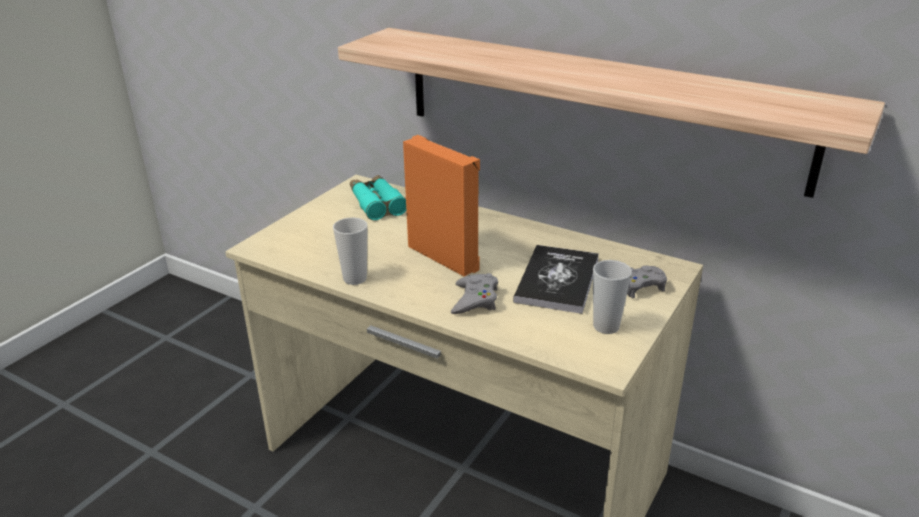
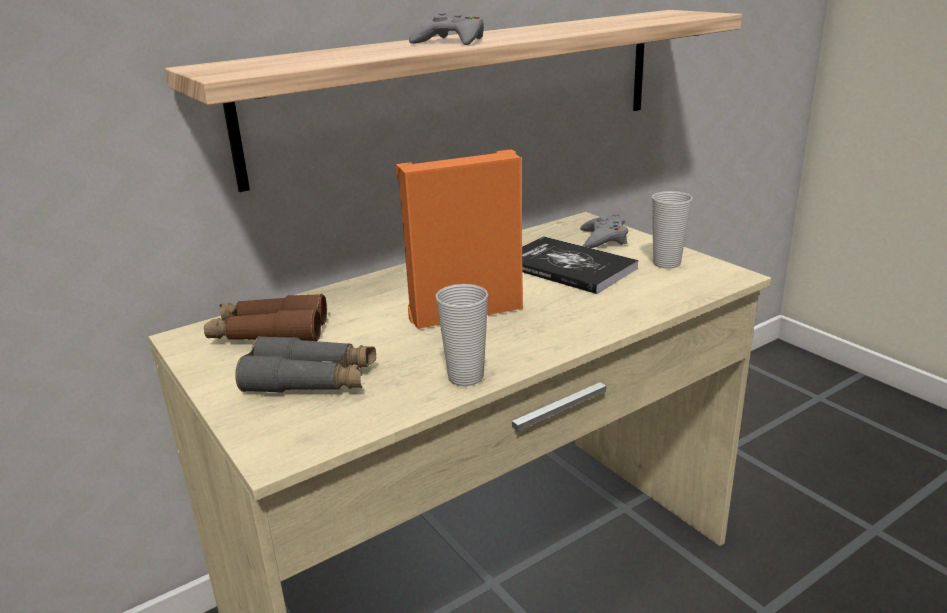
camera: 65 degrees left, 5 degrees down
turquoise binoculars [350,175,406,220] -> brown binoculars [204,294,327,341]
grey game controller [451,273,498,314] -> grey game controller moved to [409,13,484,45]
none -> grey binoculars [235,336,376,393]

